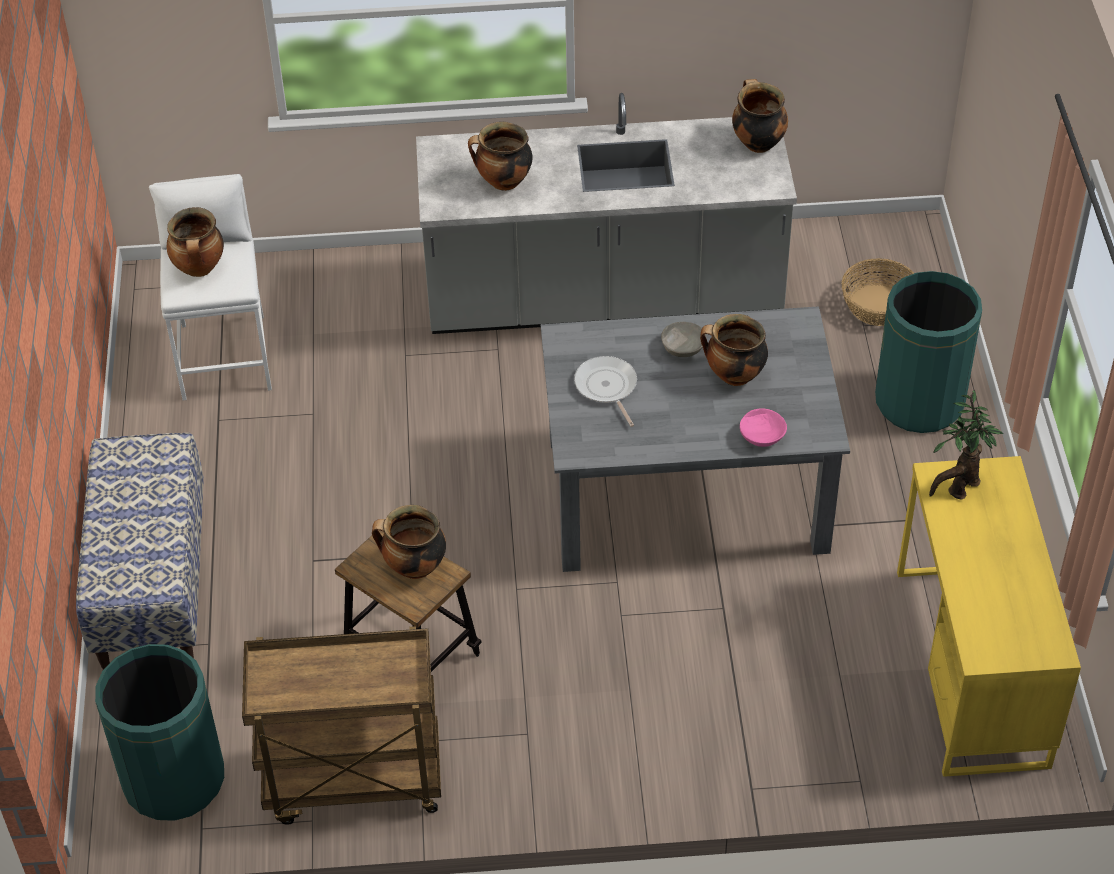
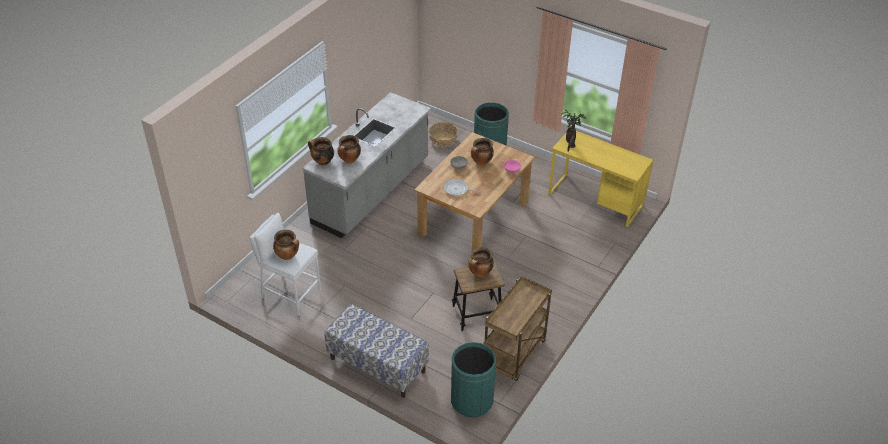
camera: 55 degrees left, 5 degrees down
grey dining table [541,306,850,572] -> brown dining table [414,132,535,251]
cooking pot [732,79,788,153] -> cooking pot moved to [308,137,334,165]

